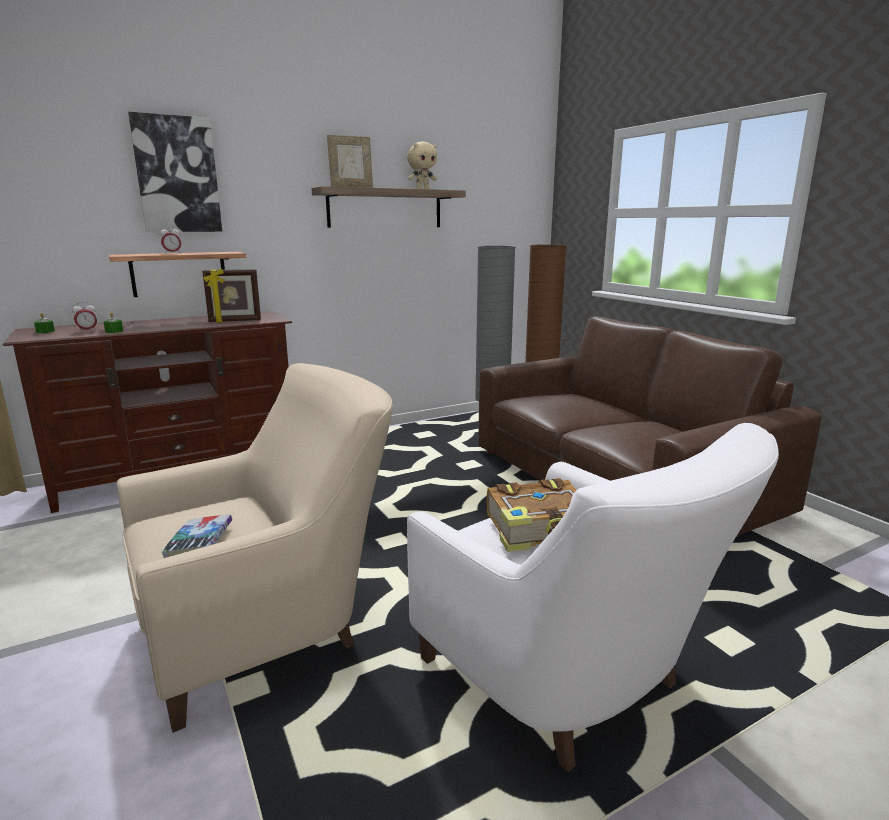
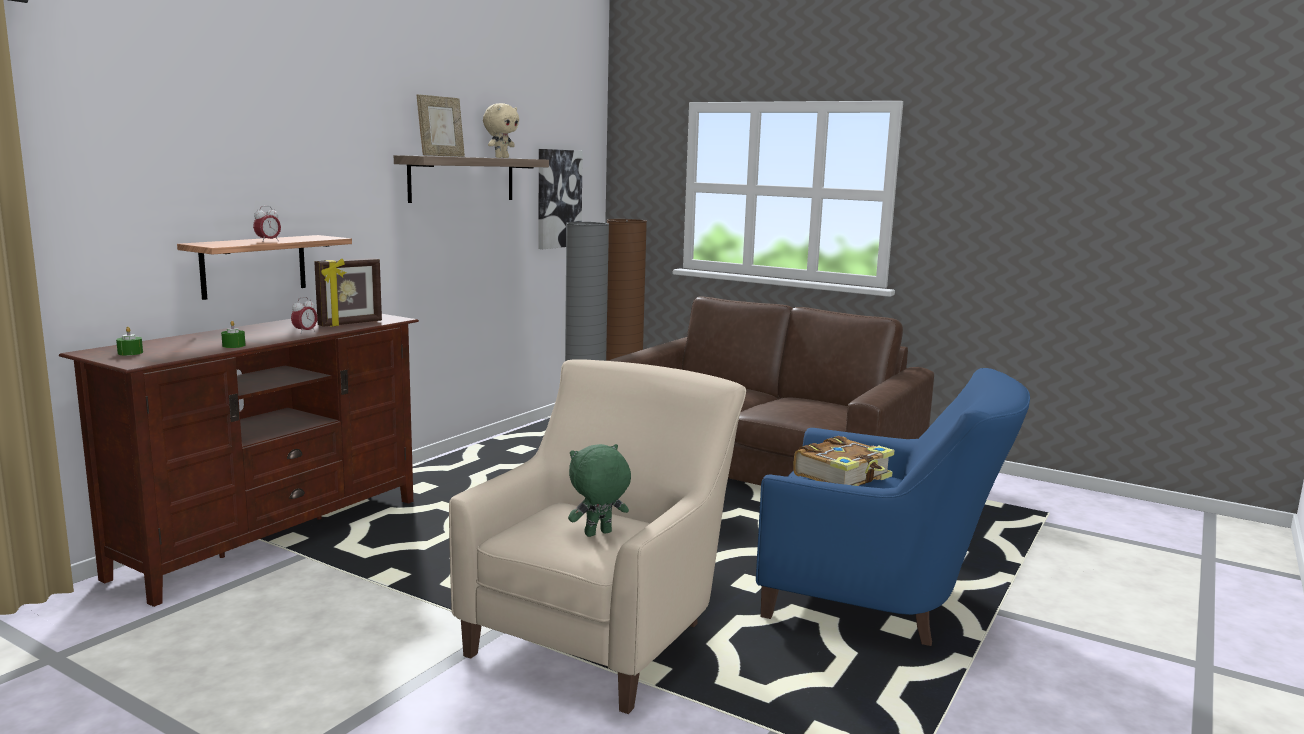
camera: 30 degrees left, 5 degrees down
alarm clock [72,302,97,331] -> alarm clock moved to [291,297,317,334]
picture [128,112,222,232] -> picture moved to [538,149,583,249]
book [162,514,232,558] -> green plush toy [568,444,631,537]
white armchair [407,423,779,772] -> blue armchair [756,368,1030,646]

